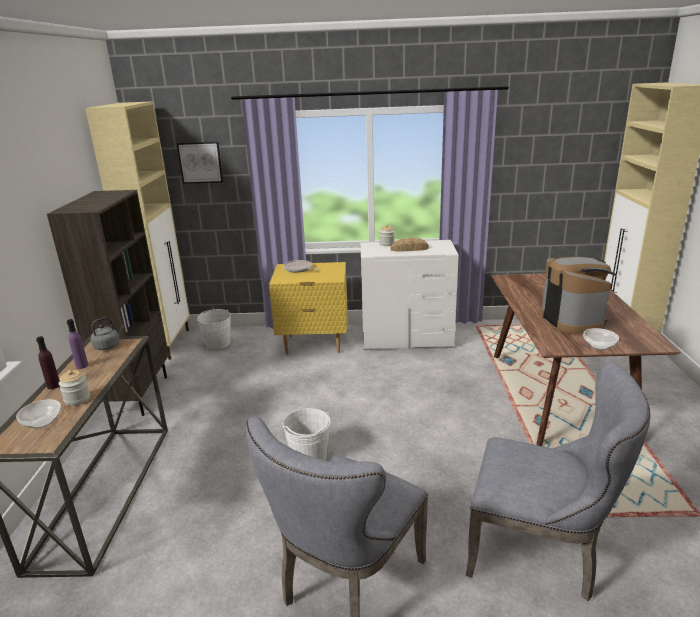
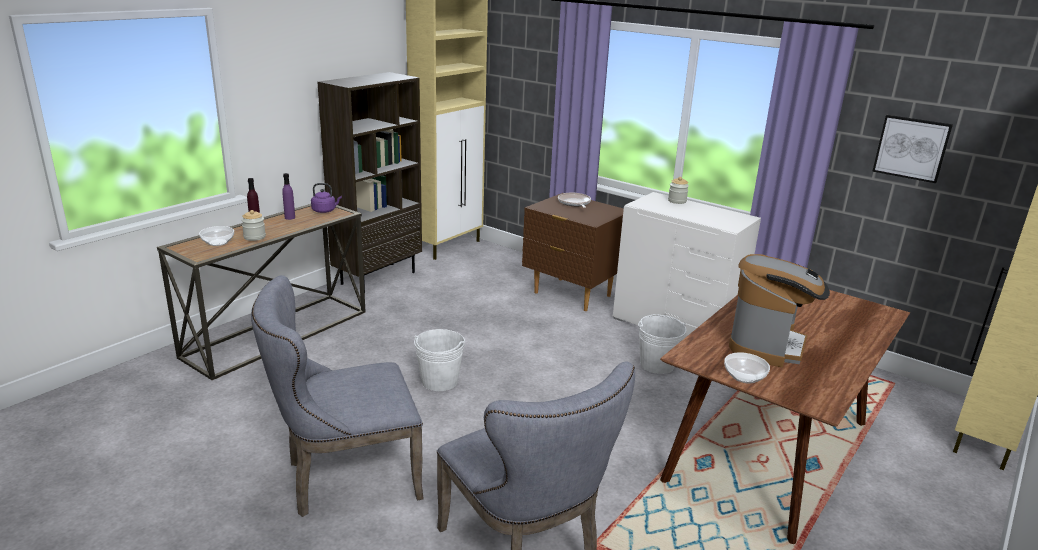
camera: 35 degrees right, 0 degrees up
grey kettle [91,317,124,350] -> purple kettle [311,183,342,213]
picture [177,142,223,184] -> picture moved to [872,115,953,183]
white bucket [197,309,231,350] -> white bucket moved to [638,314,686,374]
yellow nightstand [269,262,348,354] -> brown nightstand [522,193,624,311]
bread [391,238,429,252] -> none

